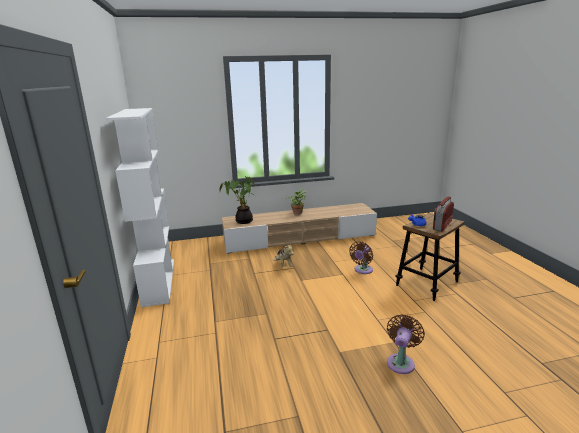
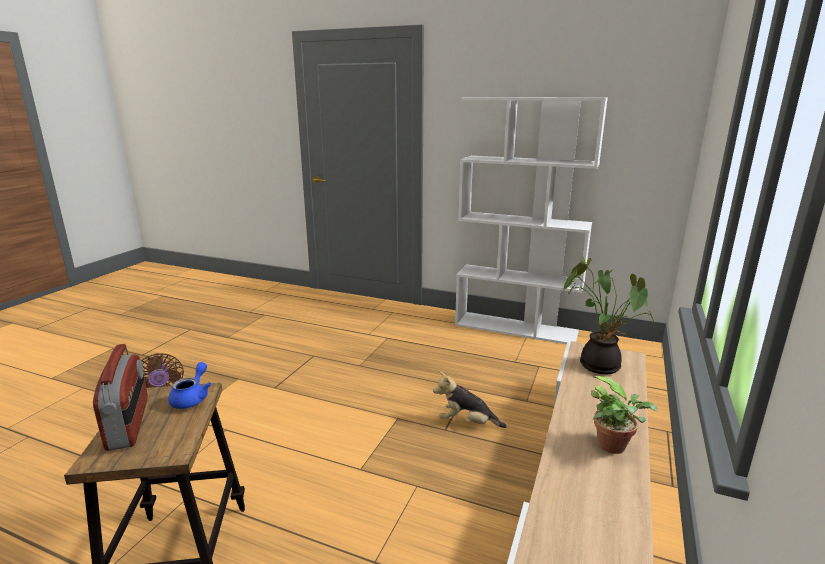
camera: 125 degrees right, 0 degrees up
brown fan [349,241,373,274] -> none

